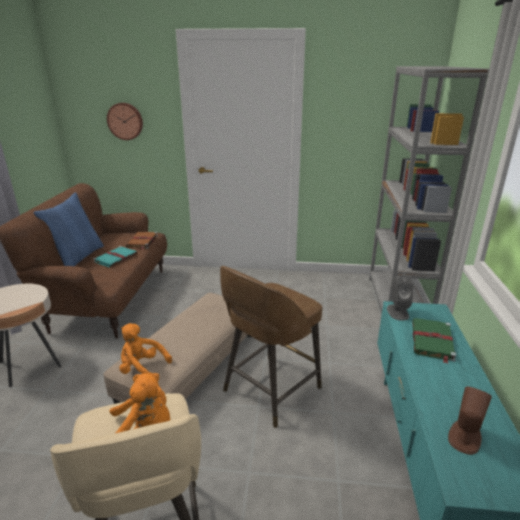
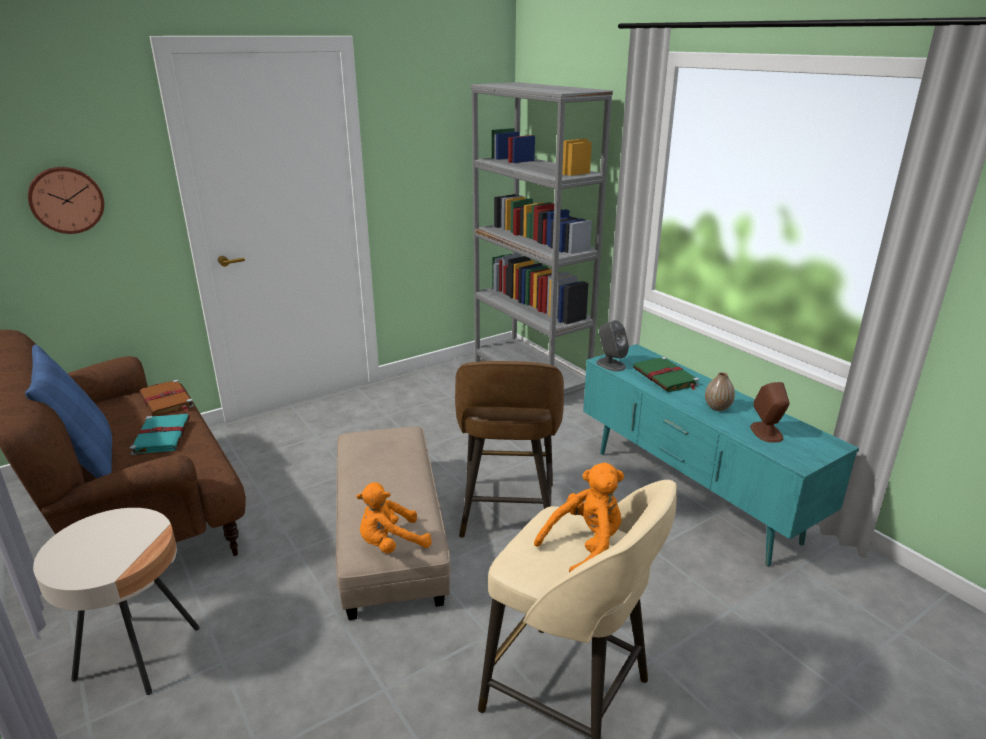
camera: 40 degrees left, 0 degrees up
none -> vase [705,372,735,411]

